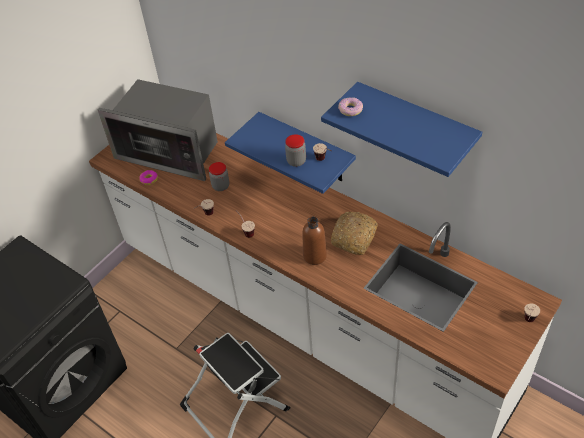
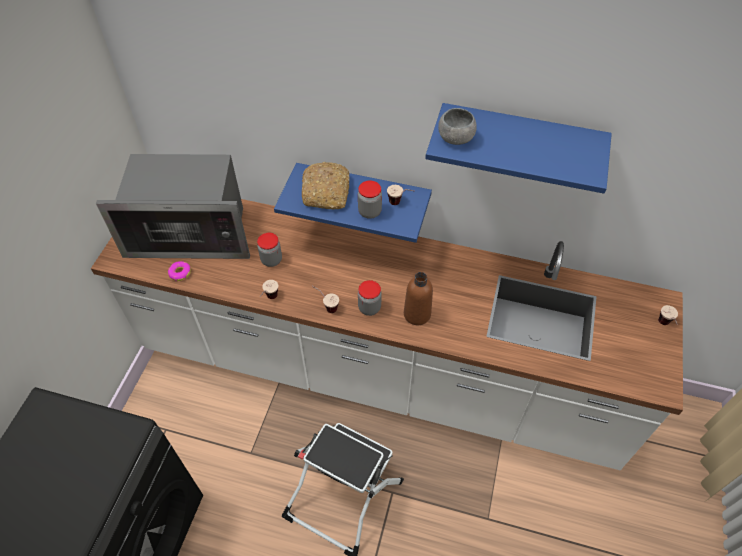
camera: 25 degrees left, 5 degrees up
bread [331,212,378,255] -> bread moved to [302,162,350,209]
donut [338,97,363,116] -> grey bowl [438,108,477,145]
none -> jar [358,280,382,316]

